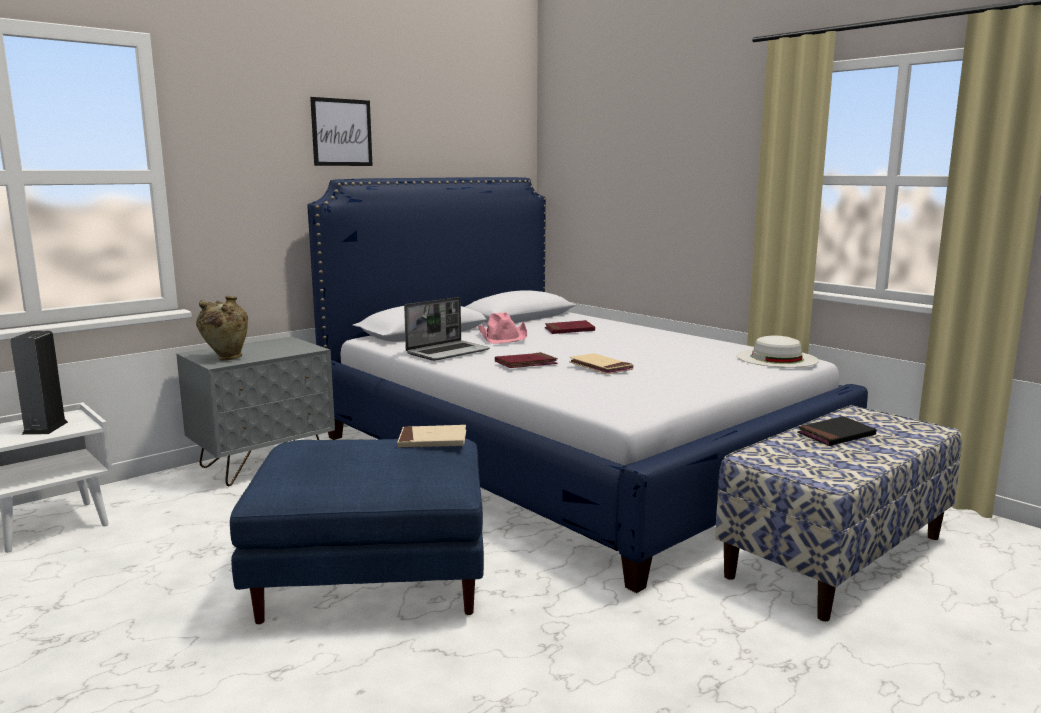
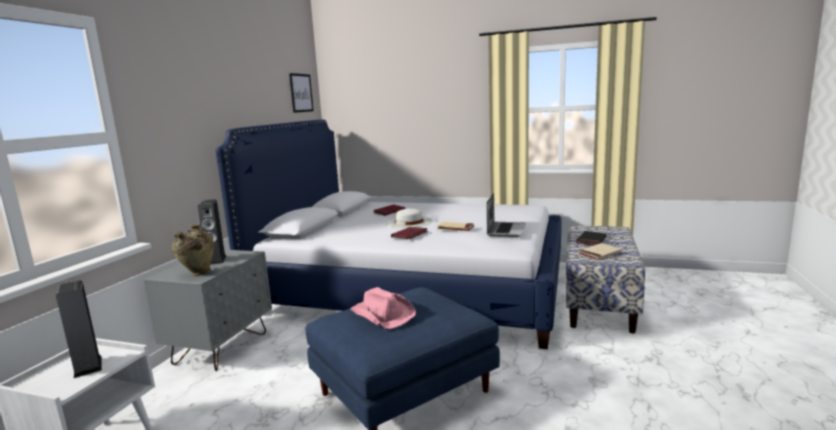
camera: 30 degrees left, 0 degrees up
picture [310,97,373,166] -> picture moved to [289,73,314,113]
beige book [397,425,466,448] -> beige book moved to [578,243,622,261]
laptop [404,297,490,361] -> laptop moved to [486,193,526,237]
pink hat [478,312,527,344] -> pink hat moved to [350,287,416,329]
white hat [736,336,819,368] -> white hat moved to [386,209,432,228]
none -> speaker [198,199,226,265]

